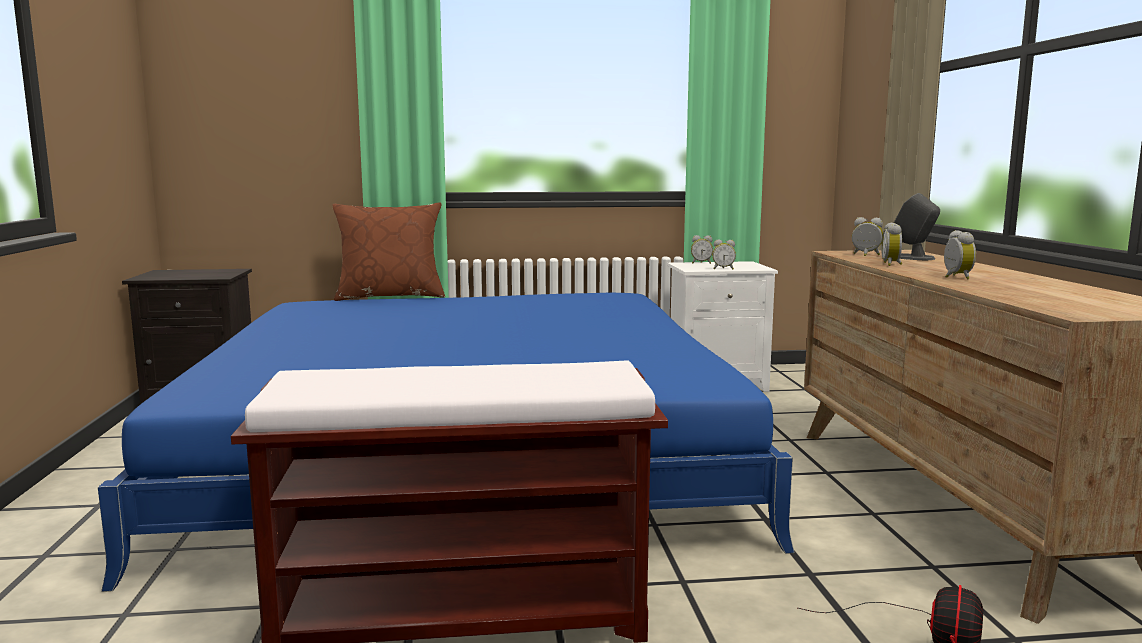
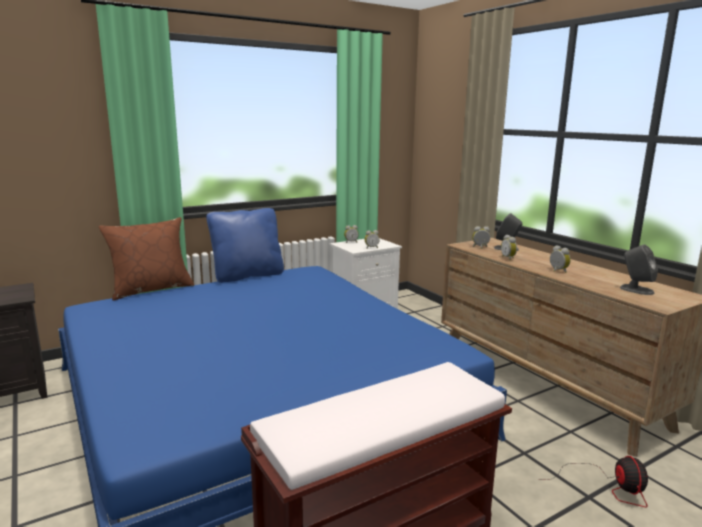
camera: 25 degrees left, 5 degrees up
none -> blue pillow [206,208,284,283]
none -> grey speaker [620,244,658,295]

